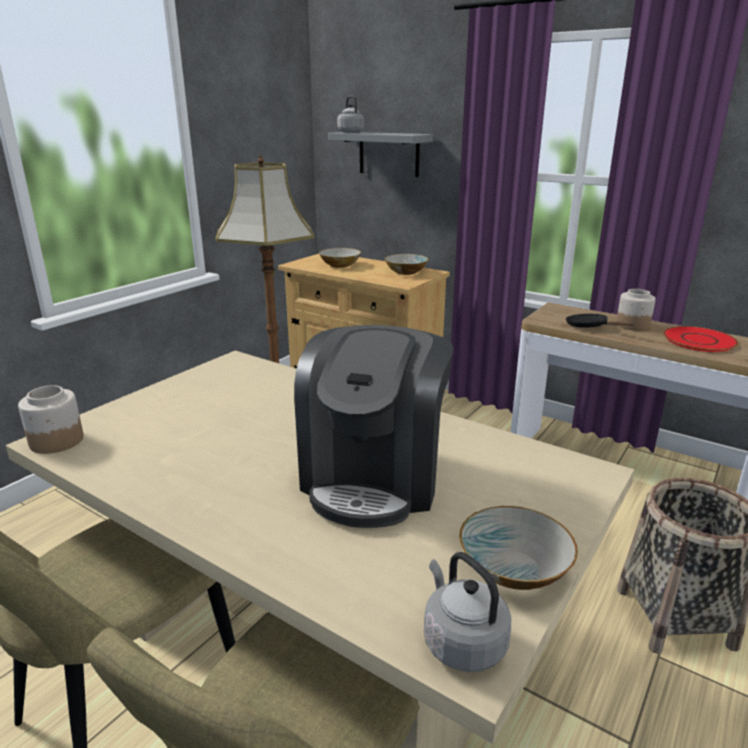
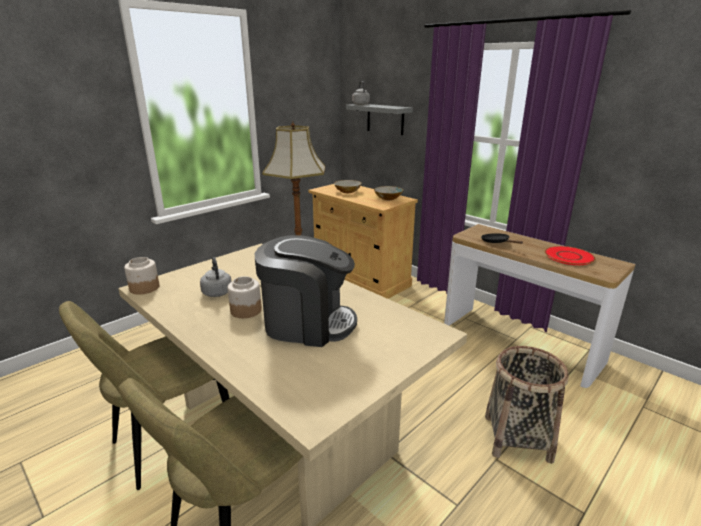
camera: 10 degrees right, 0 degrees up
coffee machine [294,325,453,528] -> coffee machine turned 105 degrees counterclockwise [255,235,357,347]
grey kettle [424,552,511,672] -> grey kettle moved to [200,257,232,297]
bowl [459,506,578,590] -> none
jar [616,289,656,331] -> jar moved to [227,276,262,318]

